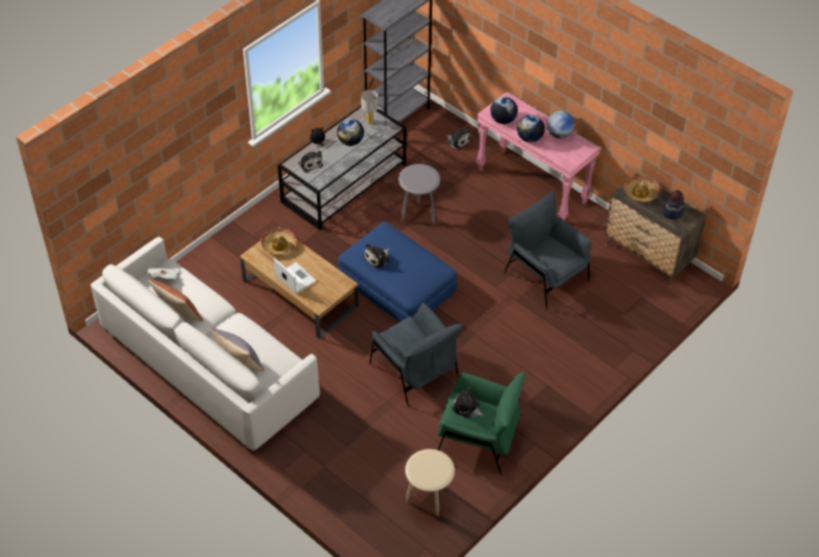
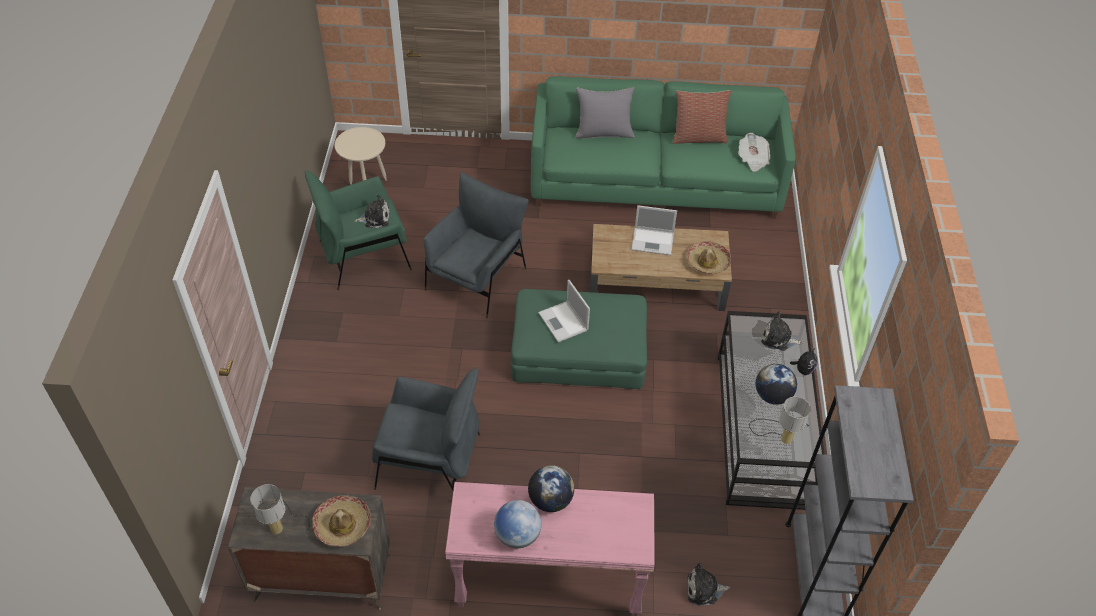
camera: 140 degrees right, 0 degrees up
white sofa [91,237,320,454] -> green sofa [531,76,796,219]
blue ottoman [338,222,457,322] -> green ottoman [511,289,647,389]
plush toy [363,243,389,269] -> none
grey armchair [369,303,463,407] -> grey armchair turned 105 degrees clockwise [424,172,529,318]
grey side table [398,164,440,223] -> none
globe [490,97,518,124] -> none
hat [663,190,684,219] -> table lamp [250,484,310,534]
none -> laptop [538,280,590,342]

